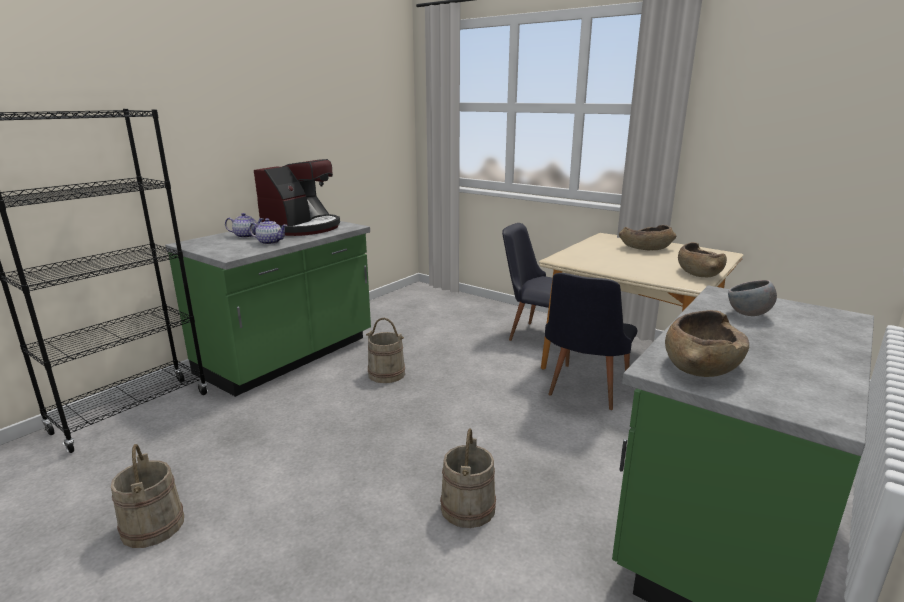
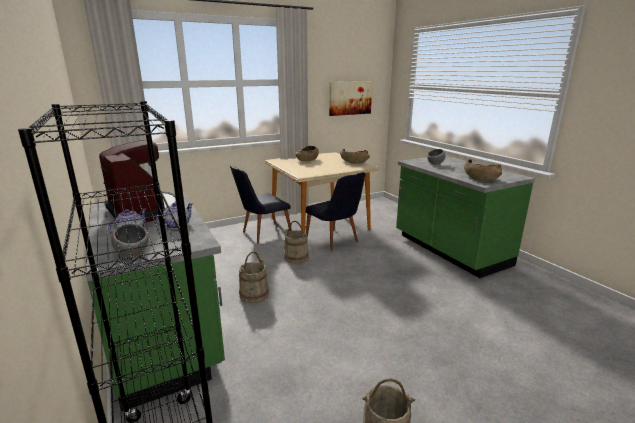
camera: 65 degrees left, 0 degrees up
beige bucket [440,429,496,528] -> beige bucket moved to [284,221,309,264]
none -> grey bowl [111,224,149,257]
none -> picture [329,81,372,116]

